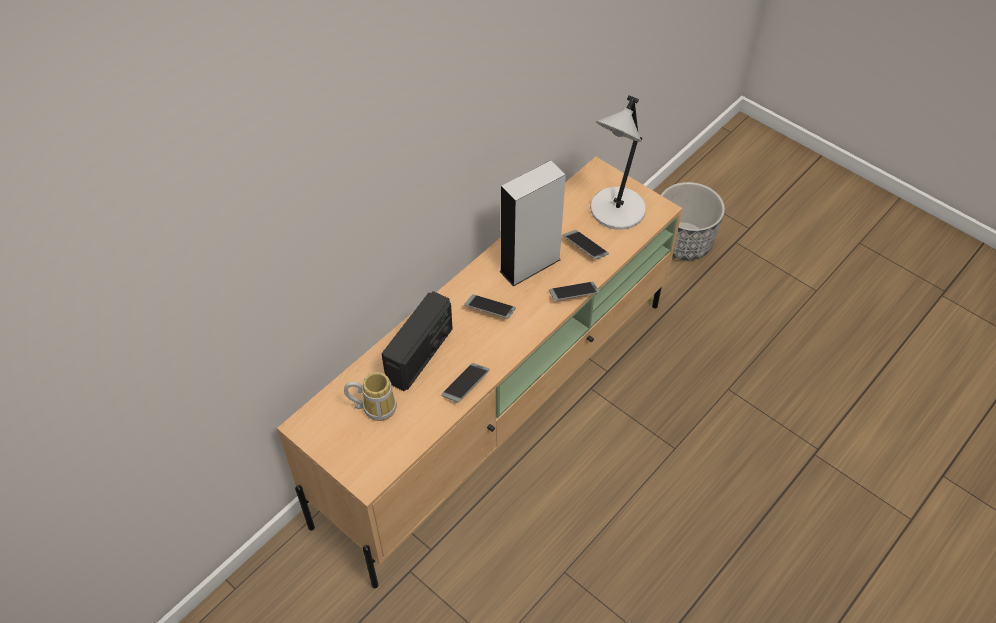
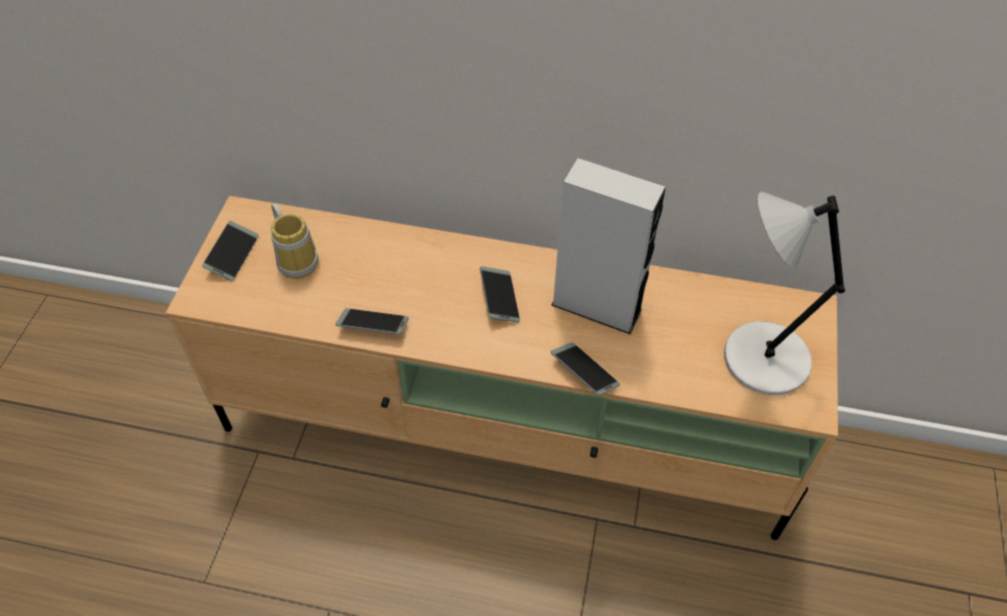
camera: 60 degrees right, 0 degrees up
radio [381,291,453,391] -> none
phone [563,230,609,259] -> phone moved to [202,221,259,281]
planter [661,182,725,260] -> none

